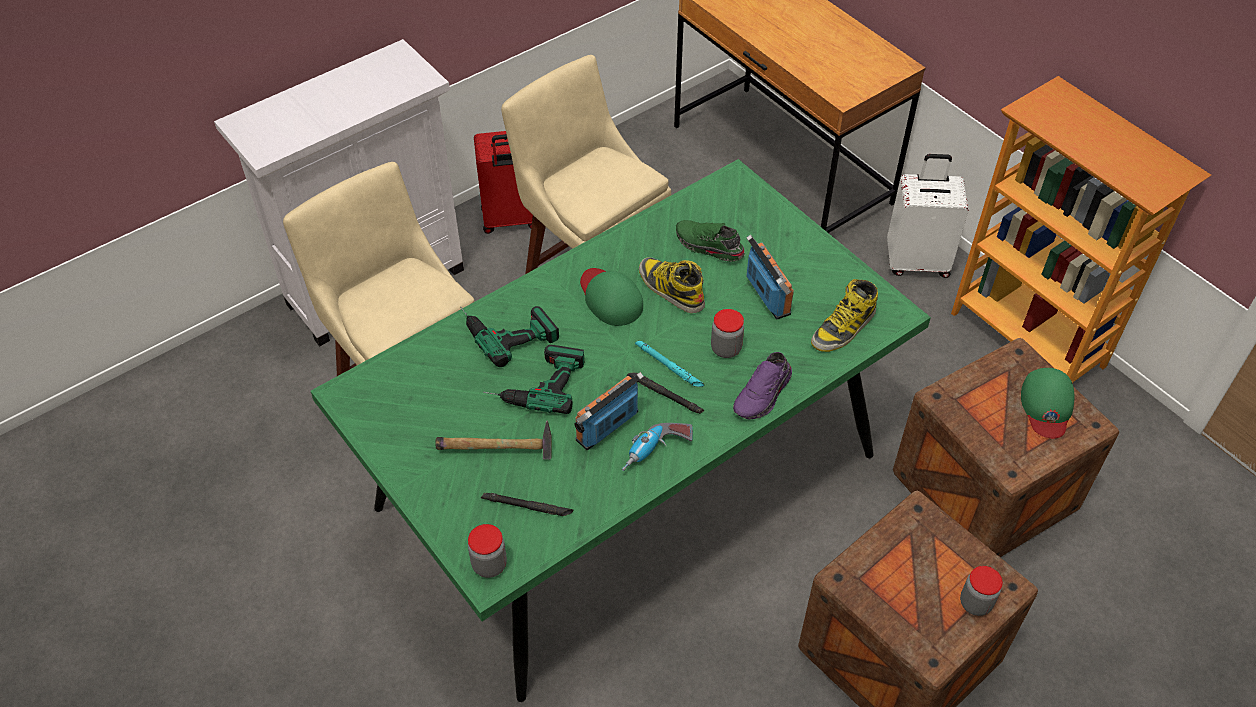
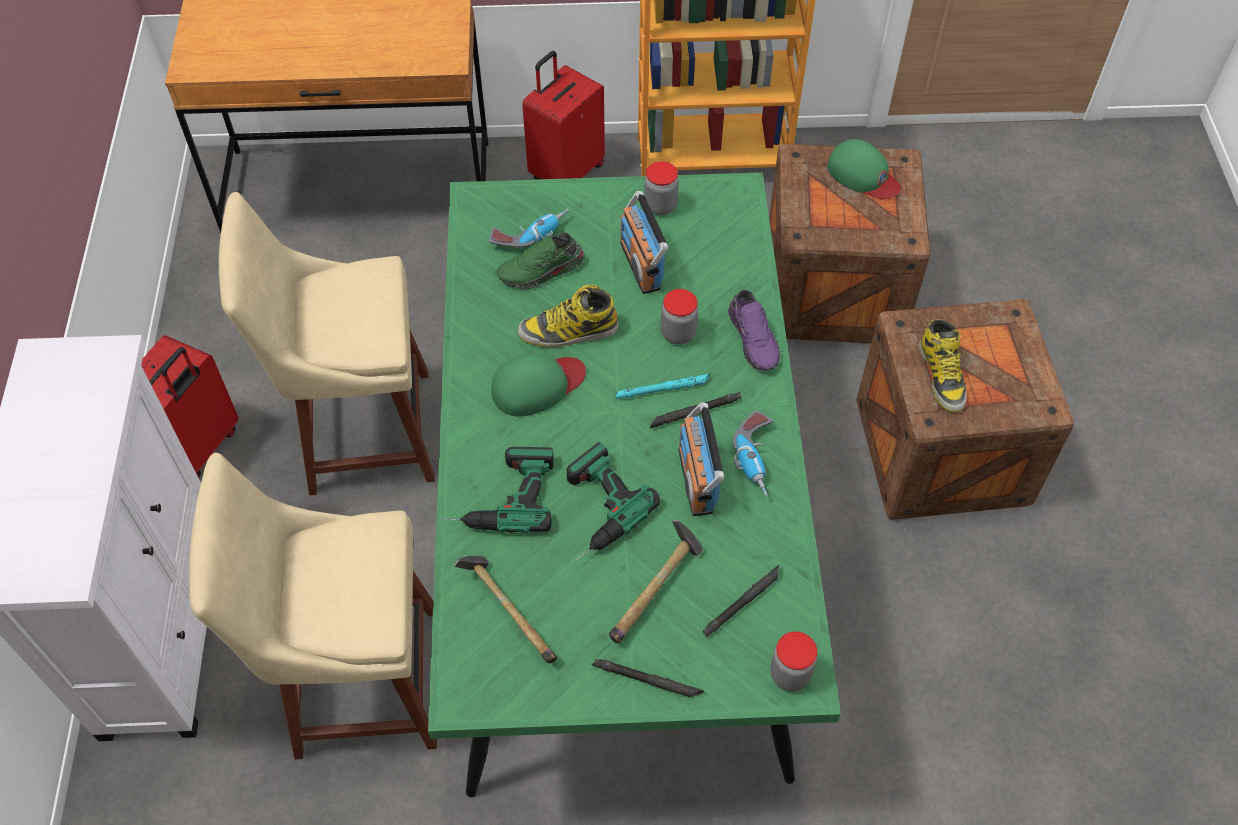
camera: 55 degrees left, 5 degrees up
green cap [580,268,643,326] -> green cap turned 150 degrees clockwise [491,353,586,417]
radio [746,235,794,319] -> radio turned 120 degrees counterclockwise [620,191,668,294]
boot [811,279,878,352] -> boot moved to [918,319,967,412]
white suitcase [887,154,969,278] -> red suitcase [522,51,605,179]
jar [960,566,1003,616] -> jar moved to [644,161,679,215]
none -> hammer [453,556,557,663]
none -> power drill [489,209,569,248]
none -> black flashlight [592,659,704,697]

